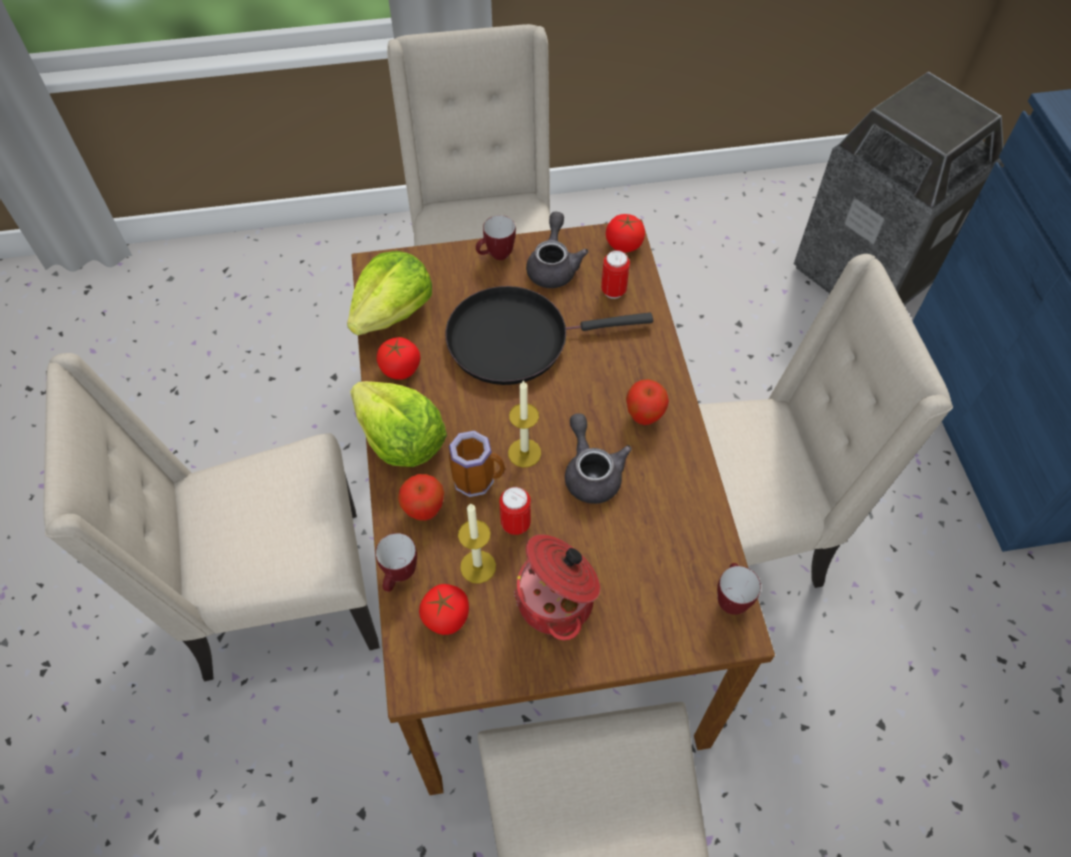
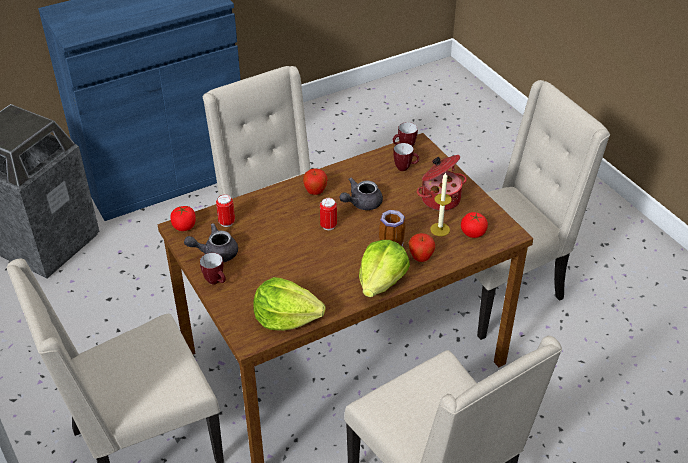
camera: 110 degrees left, 15 degrees down
mug [375,533,417,592] -> mug moved to [393,143,419,171]
tomato [377,337,420,380] -> none
black frying pan [445,286,653,385] -> none
can [499,487,531,535] -> can moved to [320,198,337,230]
candle [508,380,541,468] -> none

